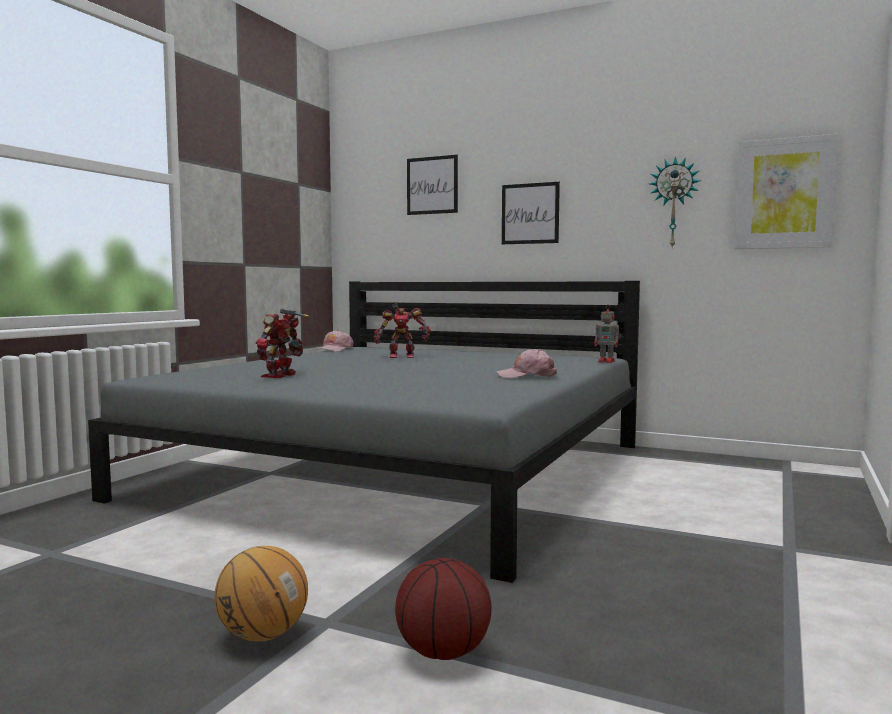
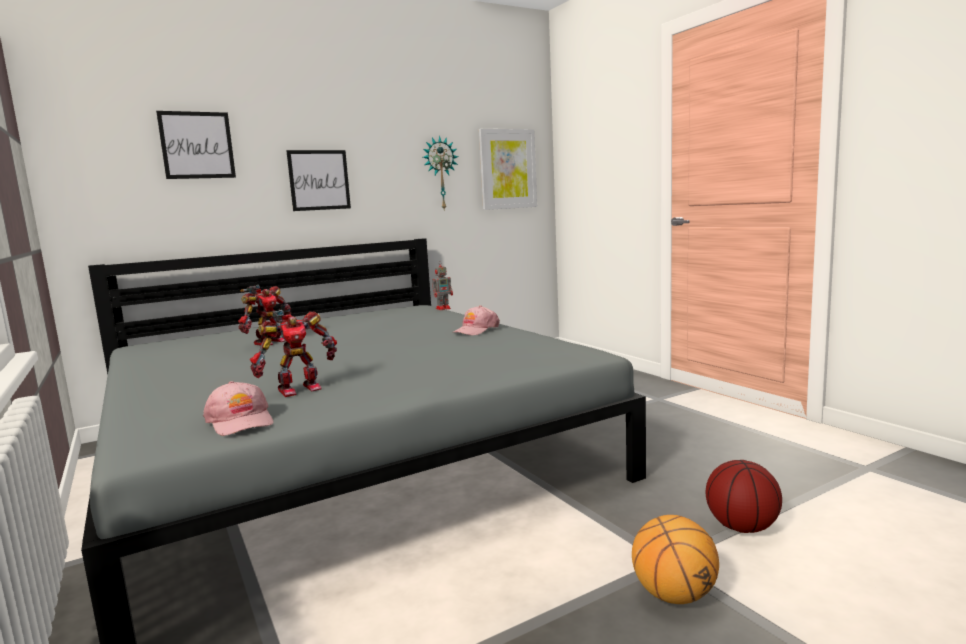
camera: 55 degrees left, 5 degrees up
toy robot [256,308,310,378] -> toy robot turned 90 degrees counterclockwise [250,310,337,397]
pink cap [317,330,354,351] -> pink cap moved to [203,381,273,436]

